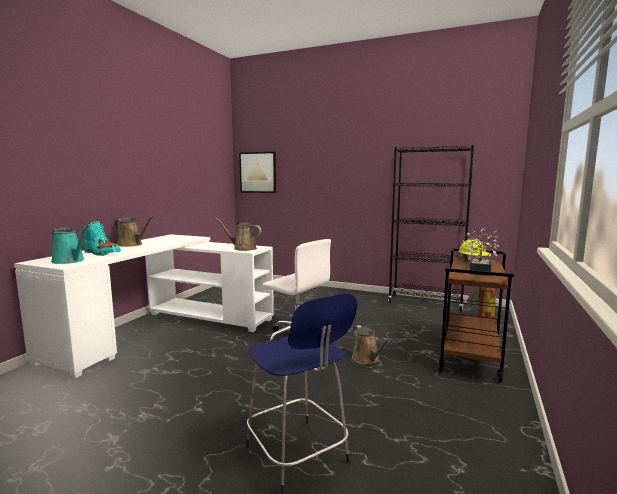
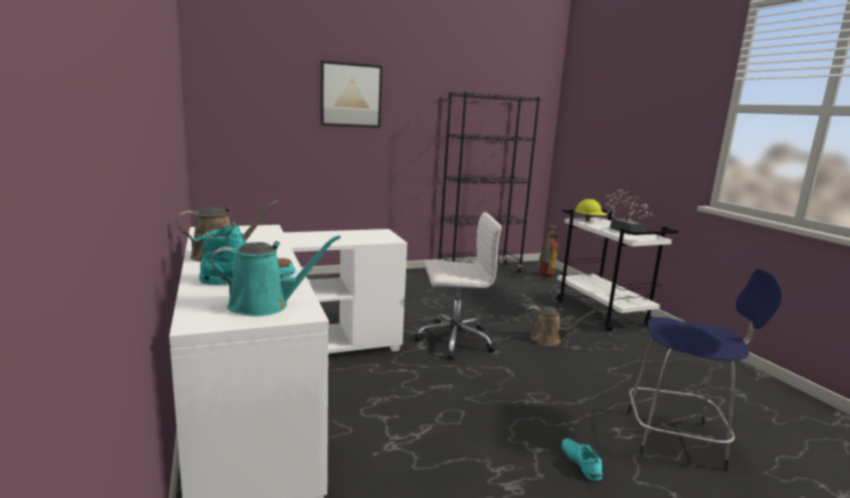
camera: 45 degrees left, 5 degrees up
brown watering can [216,218,262,251] -> none
picture [239,152,276,193] -> picture moved to [320,61,382,128]
brown cart [439,248,514,382] -> white cart [557,209,678,331]
none -> turquoise shoe [561,438,602,481]

